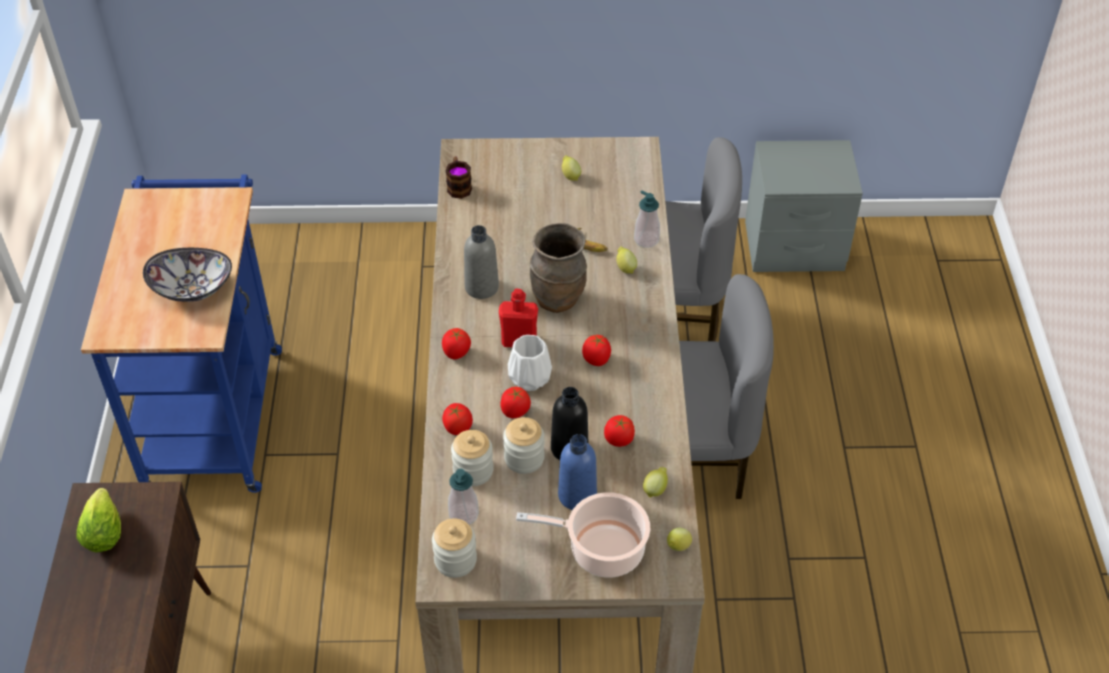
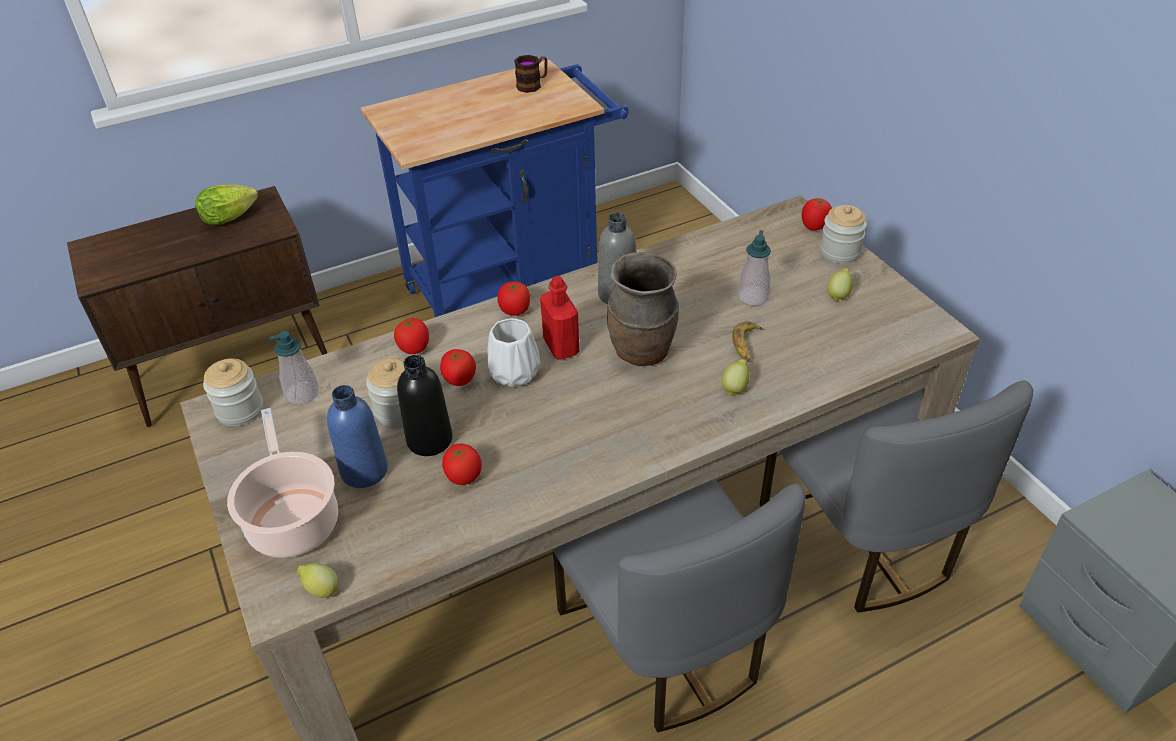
camera: 65 degrees right, 5 degrees down
bowl [143,248,232,302] -> none
mug [446,157,472,199] -> mug moved to [514,55,547,93]
jar [451,430,494,486] -> jar moved to [820,205,867,264]
tomato [582,335,611,366] -> tomato moved to [801,198,832,231]
soap dispenser [634,190,660,248] -> soap dispenser moved to [738,230,771,306]
lemon [643,467,668,498] -> none

